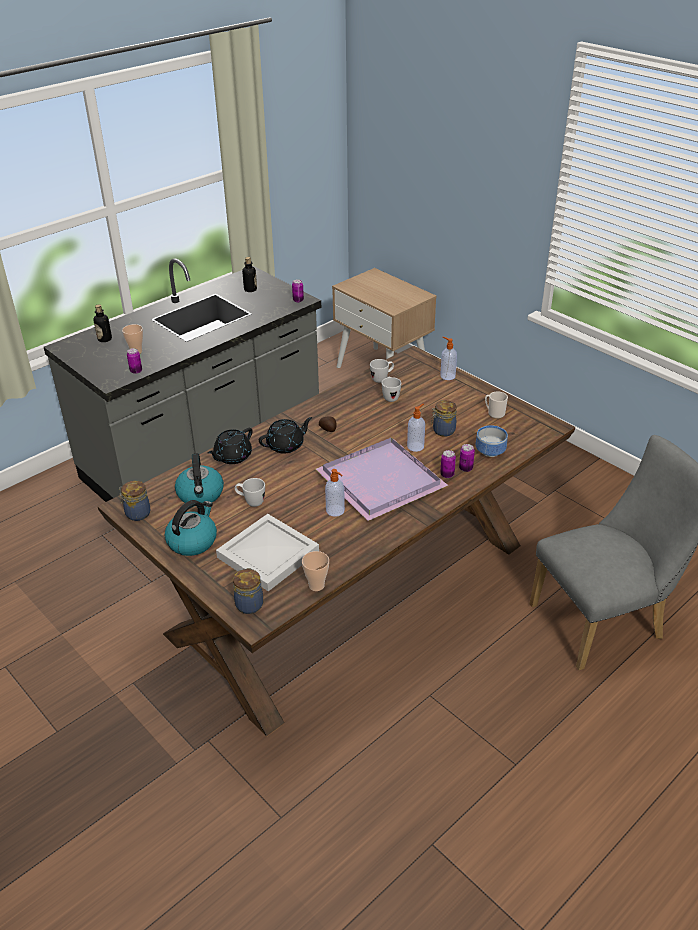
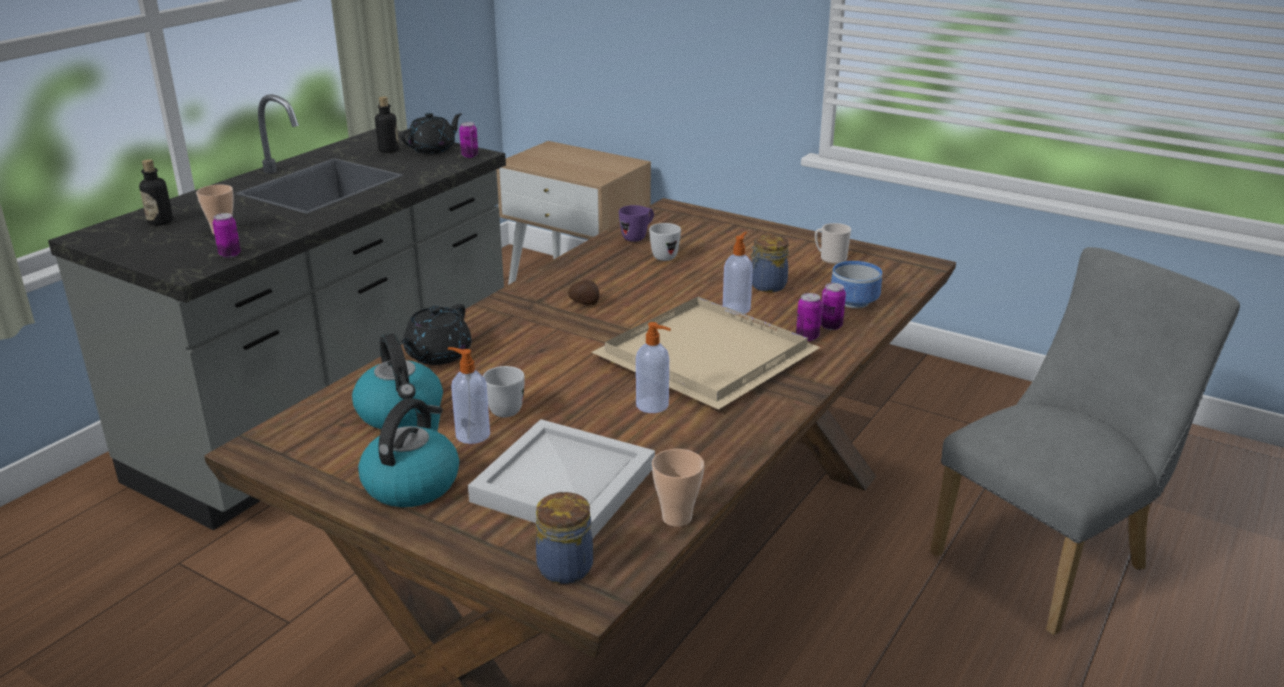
camera: 15 degrees left, 10 degrees down
jar [119,481,150,521] -> none
black teapot [259,417,312,453] -> black teapot moved to [400,113,462,154]
purple tray [315,438,448,521] -> beige tray [592,297,821,410]
white mug [370,359,394,383] -> purple mug [619,205,654,242]
soap dispenser [440,337,457,380] -> soap dispenser moved to [448,347,490,444]

